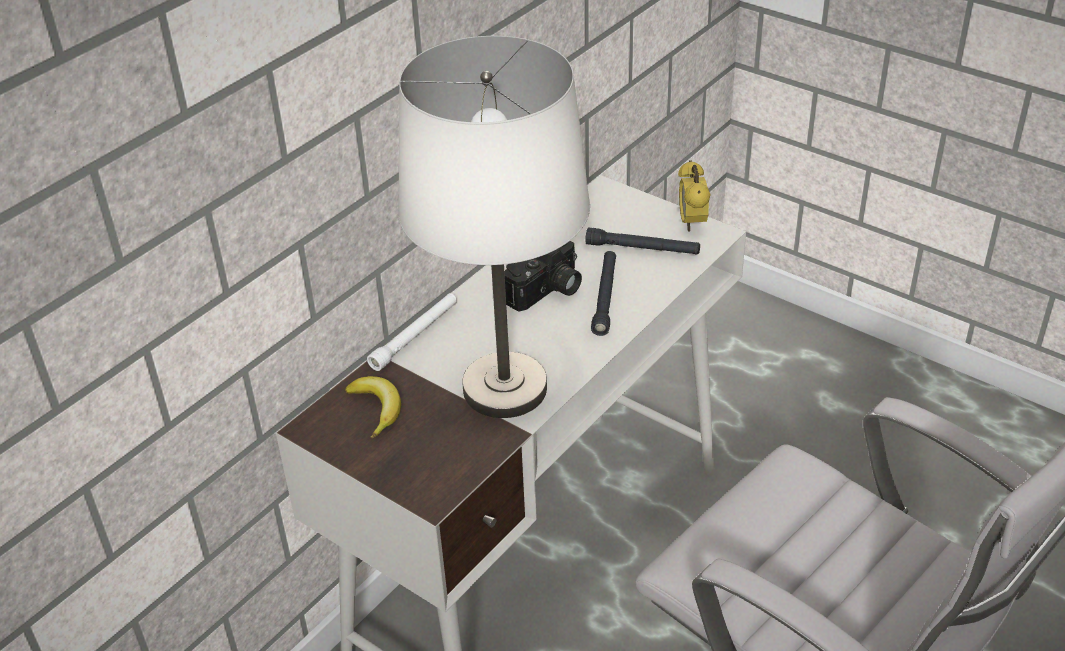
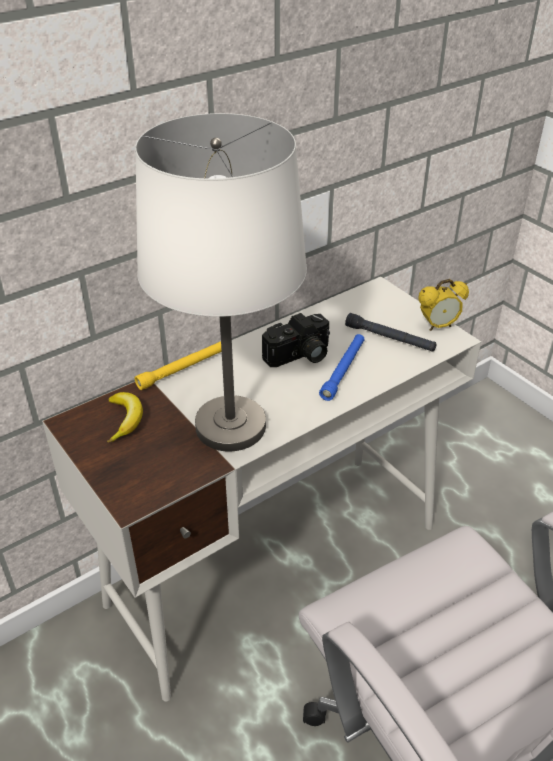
camera: 15 degrees right, 0 degrees up
white flashlight [367,293,457,371] -> yellow flashlight [135,342,222,390]
black flashlight [591,251,616,336] -> blue flashlight [319,334,365,401]
alarm clock [678,160,711,231] -> alarm clock turned 120 degrees counterclockwise [418,279,469,331]

